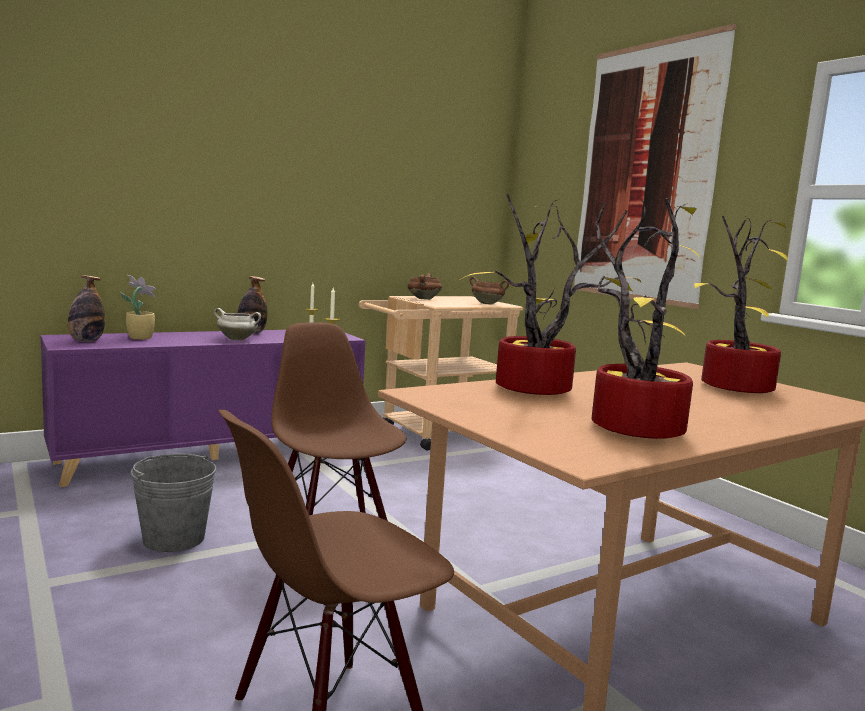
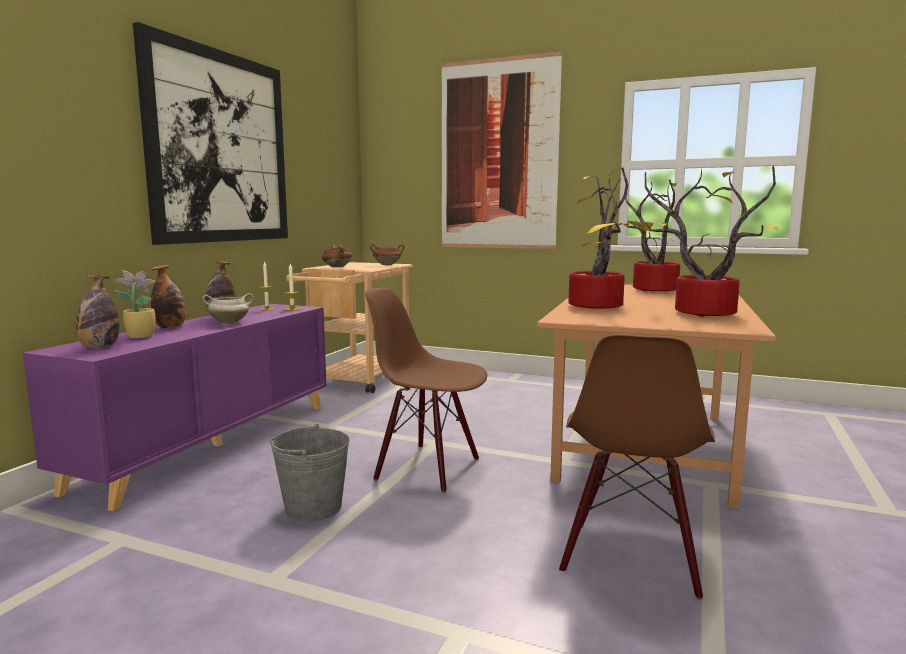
camera: 35 degrees left, 0 degrees up
none -> picture [133,22,288,245]
none -> bottle [151,265,186,328]

